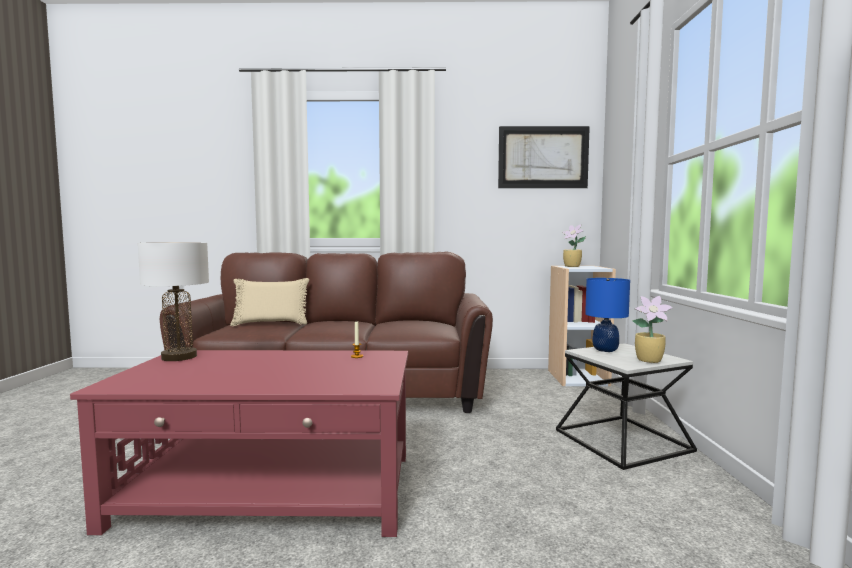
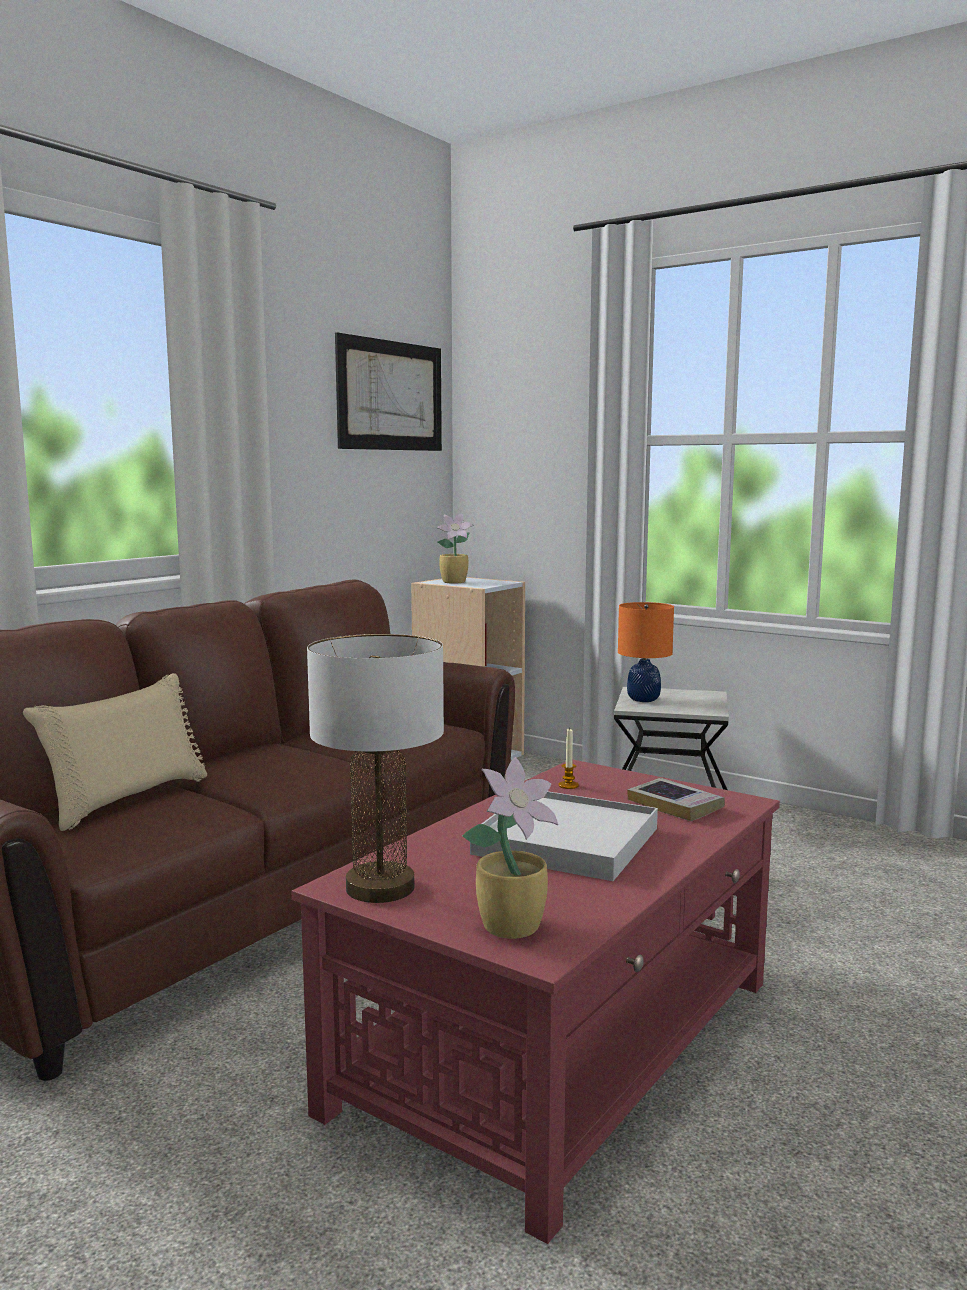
camera: 55 degrees left, 5 degrees up
blue table lamp [585,278,630,352] -> orange table lamp [618,602,674,702]
potted plant [632,296,673,363] -> potted plant moved to [462,757,558,939]
none -> white tray [470,791,658,881]
none -> book [627,778,725,821]

